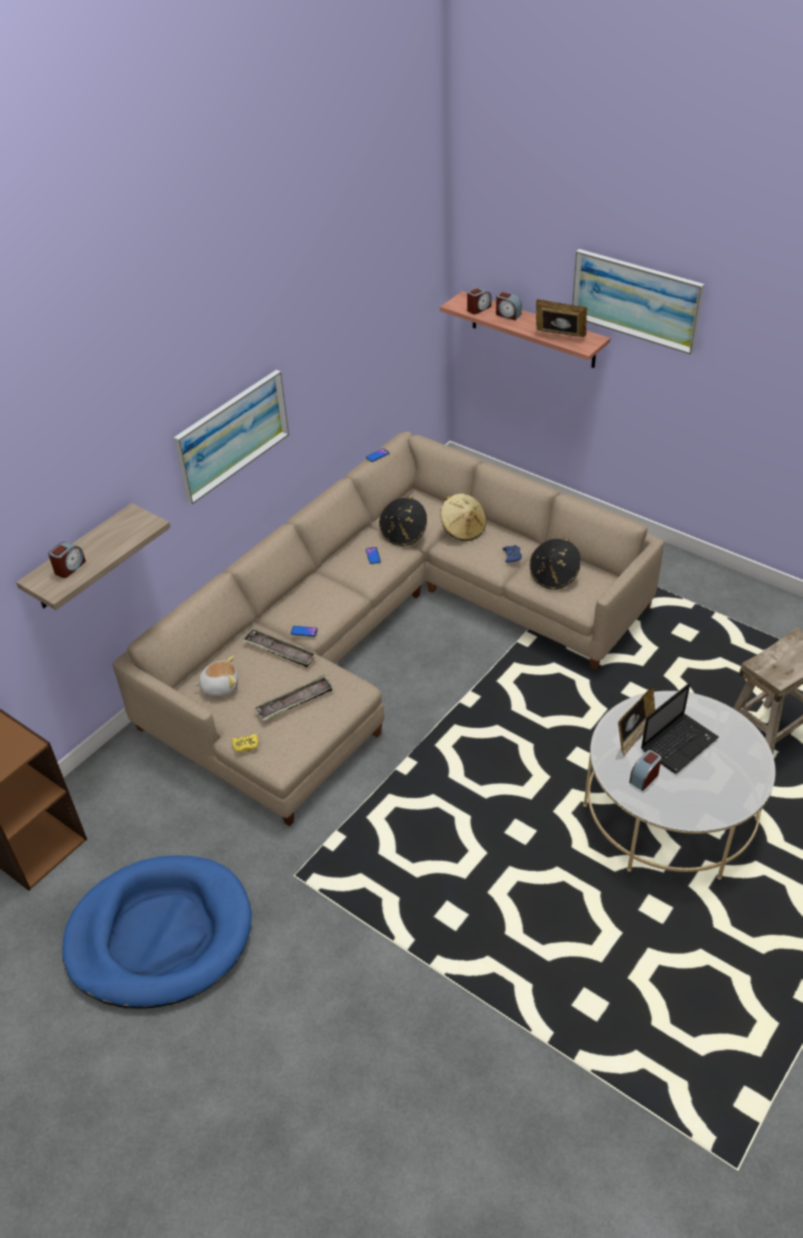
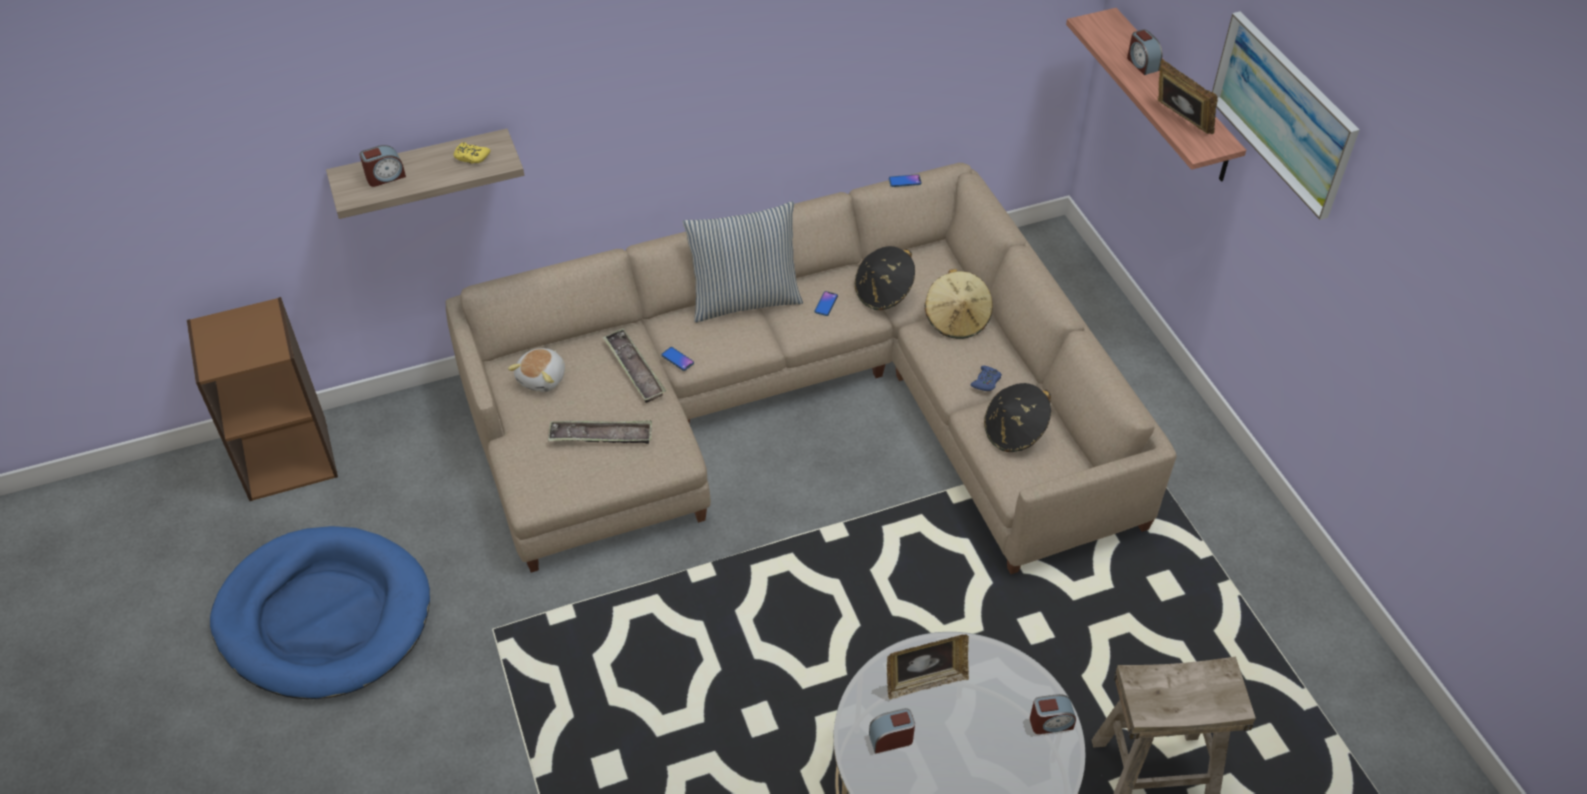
camera: 30 degrees right, 5 degrees up
picture [174,370,289,504] -> none
plush toy [194,656,238,696] -> plush toy turned 90 degrees clockwise [508,348,565,392]
yellow game controller [232,734,259,752] -> yellow game controller moved to [454,142,491,164]
alarm clock [467,287,491,314] -> alarm clock moved to [1030,694,1076,734]
laptop [641,683,719,774] -> none
none -> pillow [683,201,803,323]

